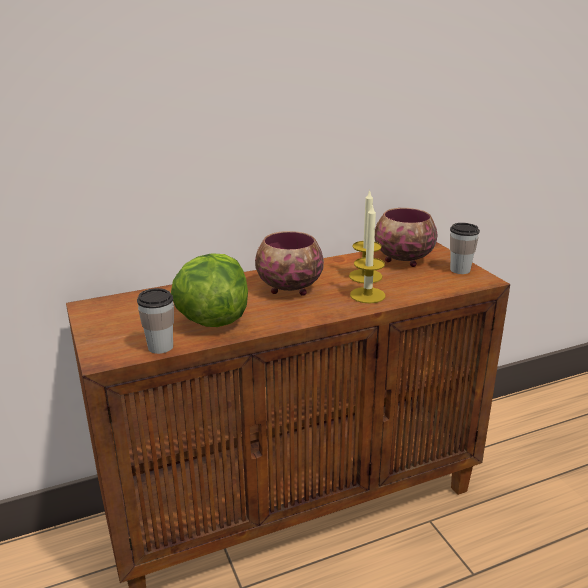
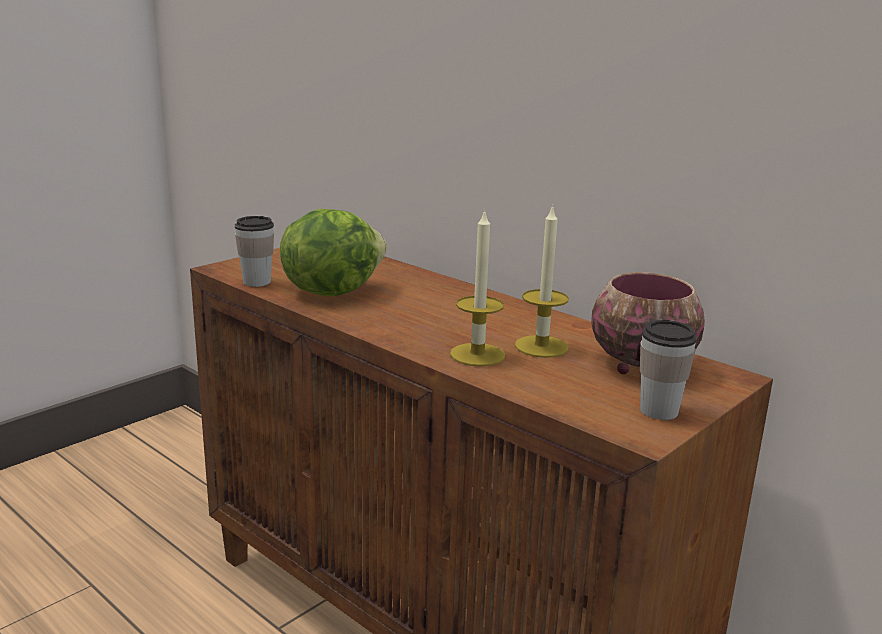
camera: 65 degrees right, 5 degrees down
bowl [255,231,324,296] -> none

